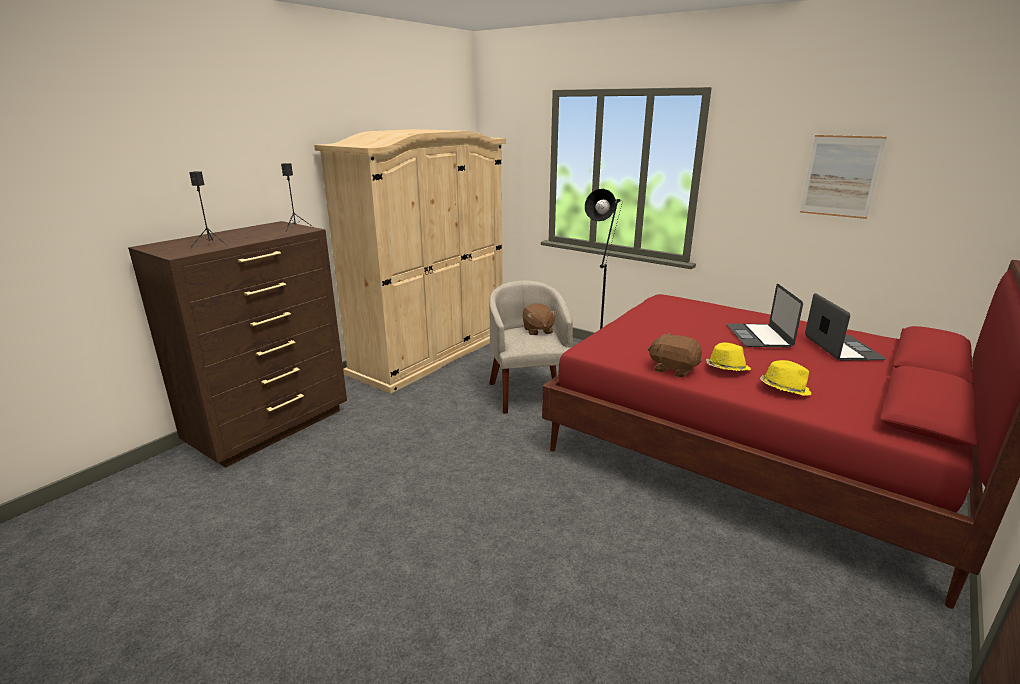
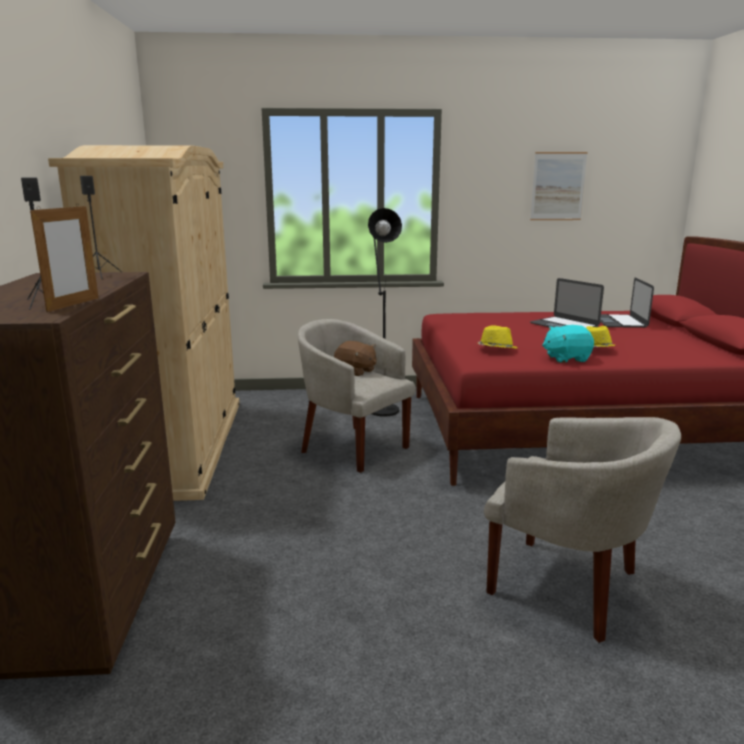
camera: 40 degrees left, 5 degrees down
brown plush toy [648,332,702,378] -> turquoise plush toy [542,325,594,363]
yellow hat [760,360,812,396] -> yellow hat moved to [478,325,517,348]
laptop [805,293,886,361] -> laptop turned 135 degrees counterclockwise [600,277,654,328]
none -> picture frame [30,203,99,312]
none -> beige armchair [484,417,681,643]

